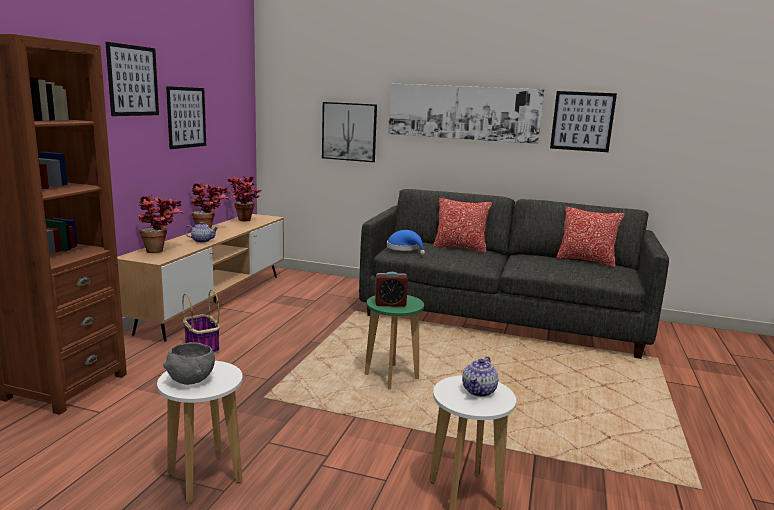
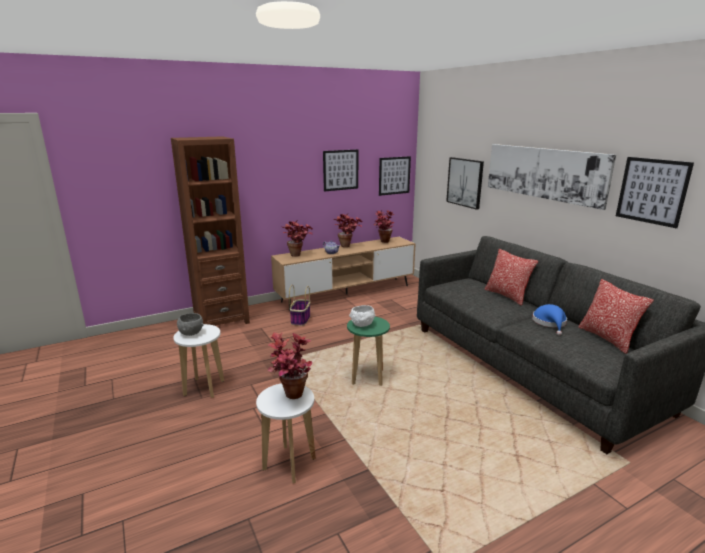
camera: 45 degrees right, 5 degrees up
picture [105,42,159,116] -> picture moved to [379,156,411,196]
alarm clock [375,272,408,307] -> white bowl [349,305,375,327]
blue hat [387,230,425,255] -> blue hat moved to [532,304,567,336]
teapot [462,356,498,397] -> potted plant [268,332,312,399]

